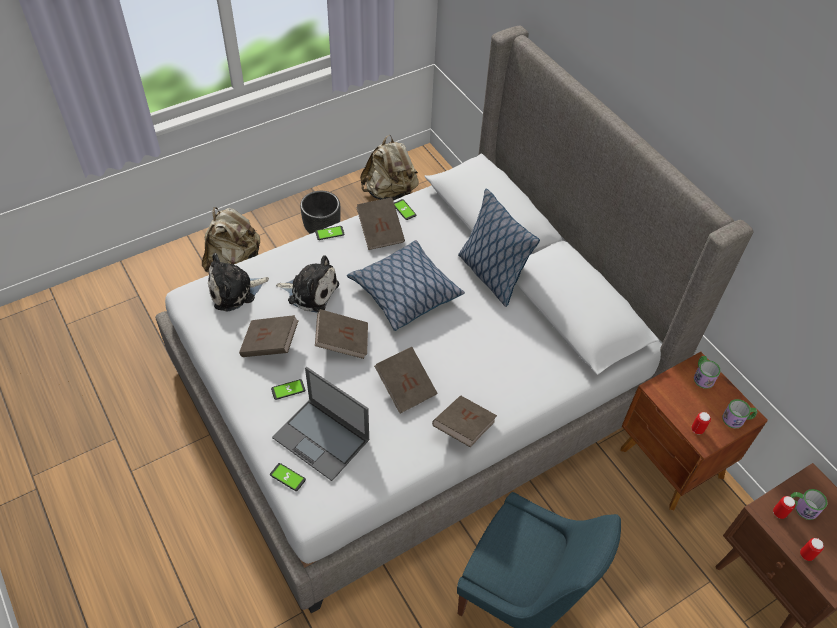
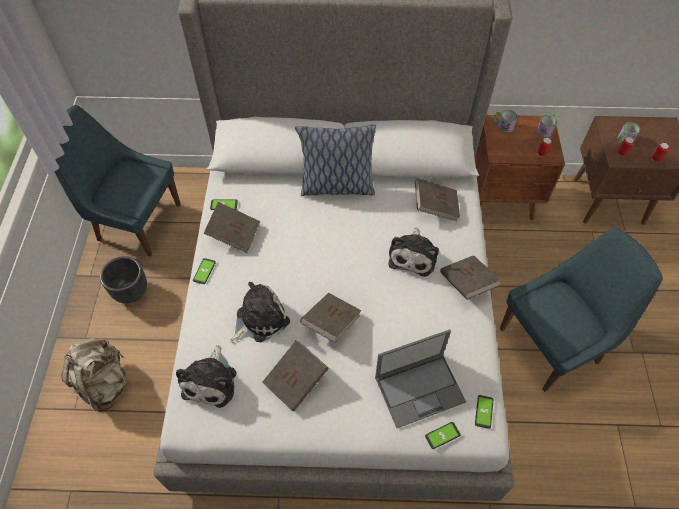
camera: 55 degrees left, 5 degrees up
phone [271,379,305,400] -> phone moved to [475,395,493,429]
pillow [347,240,465,331] -> none
beige backpack [360,135,419,200] -> blue chair [54,105,181,256]
brown book [374,347,438,414] -> brown book moved to [415,178,460,221]
none -> plush toy [388,228,439,277]

